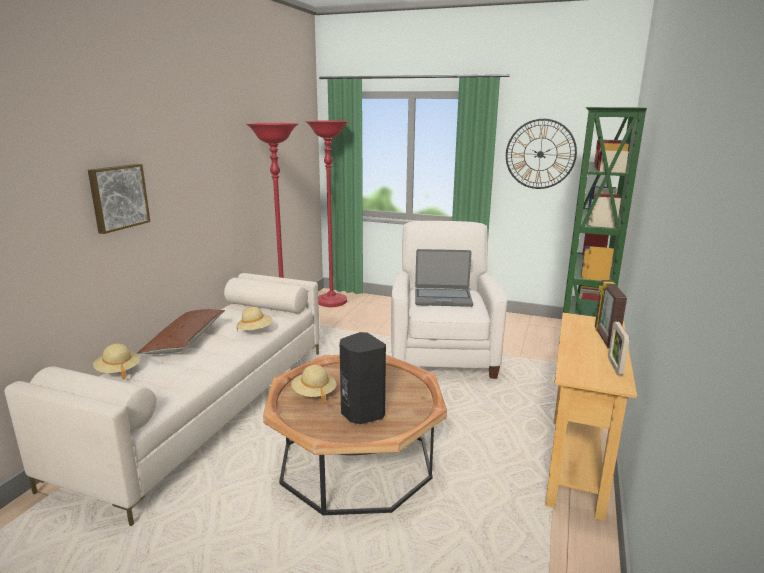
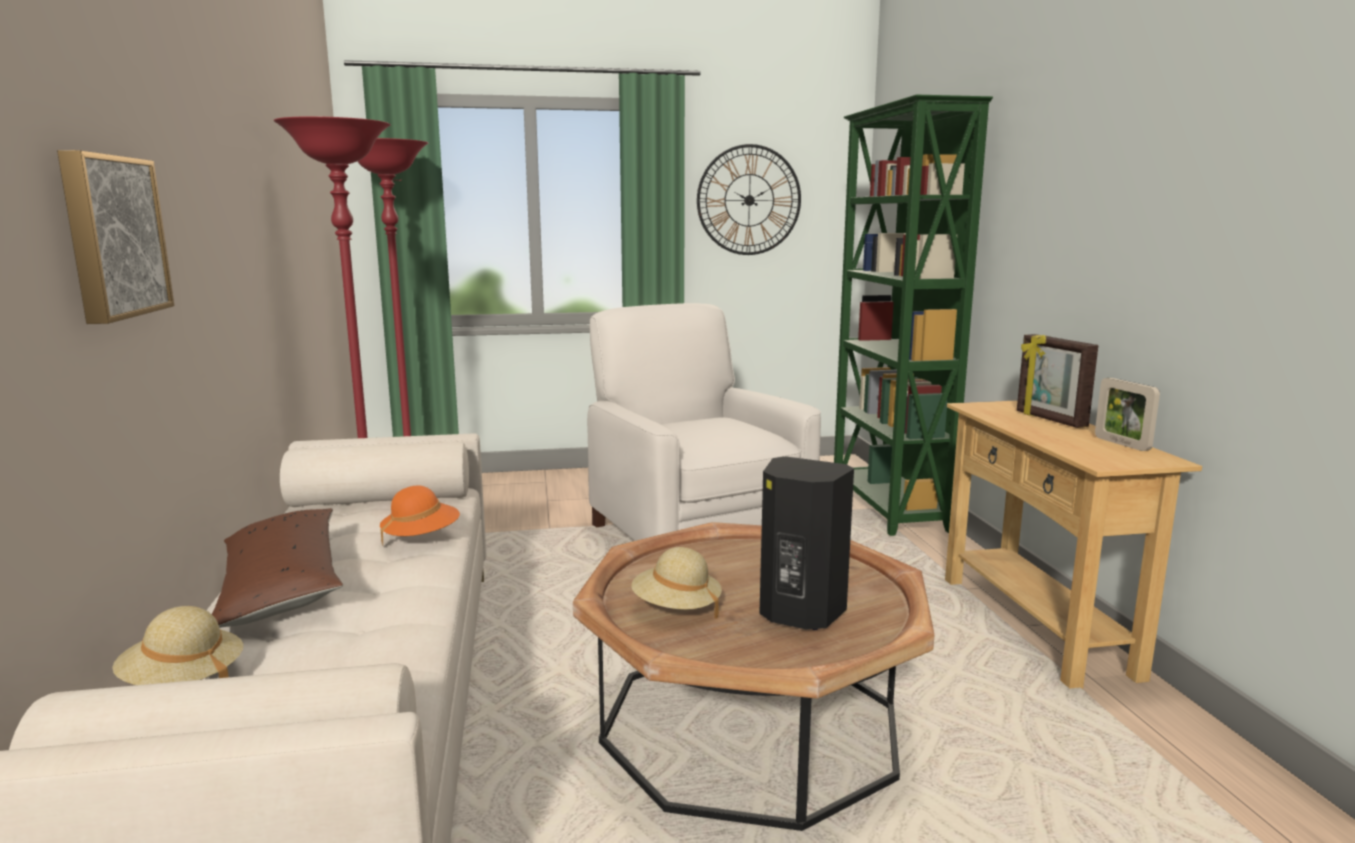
camera: 30 degrees left, 5 degrees down
beige hat [237,307,273,331] -> orange hat [380,486,460,546]
laptop [415,249,473,307] -> none

